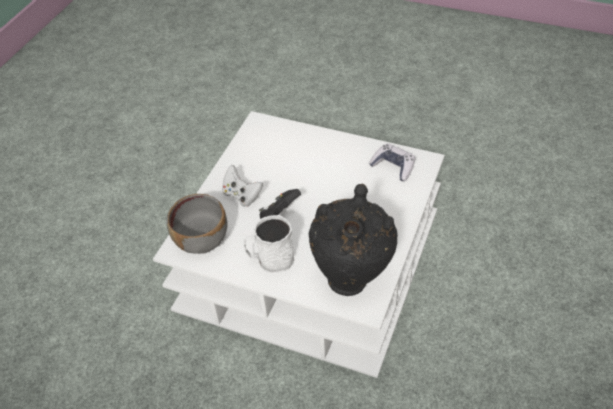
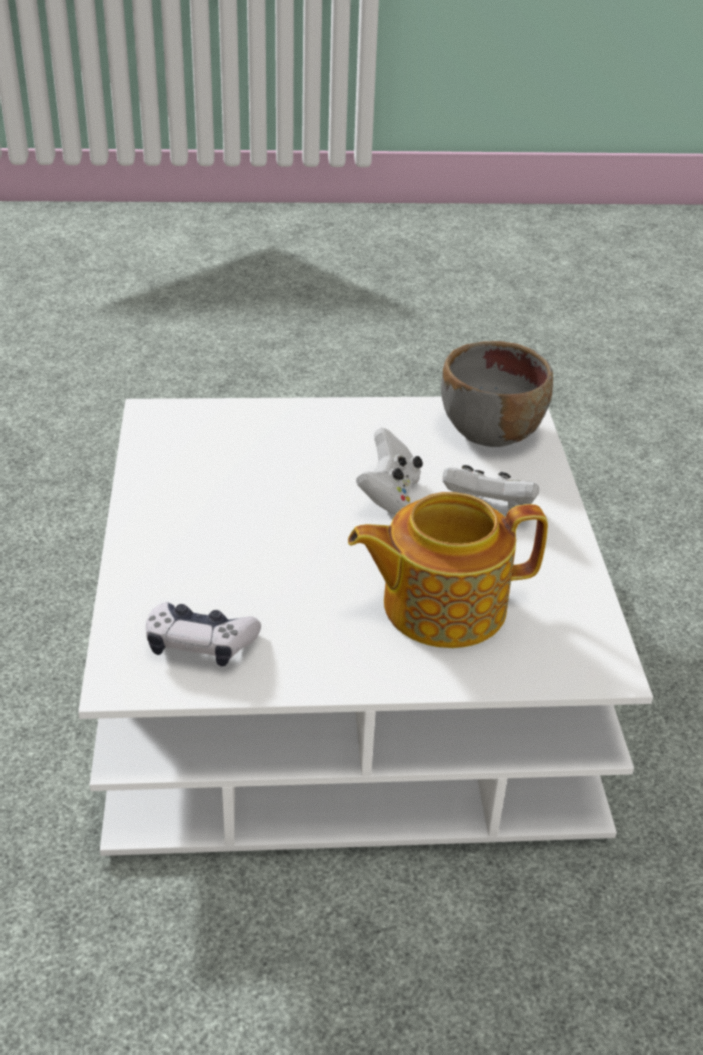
camera: 150 degrees right, 10 degrees down
white mug [244,215,294,273] -> none
black game controller [259,189,301,219] -> white game controller [356,428,423,515]
black vase [309,184,398,296] -> none
none -> teapot [348,492,548,648]

